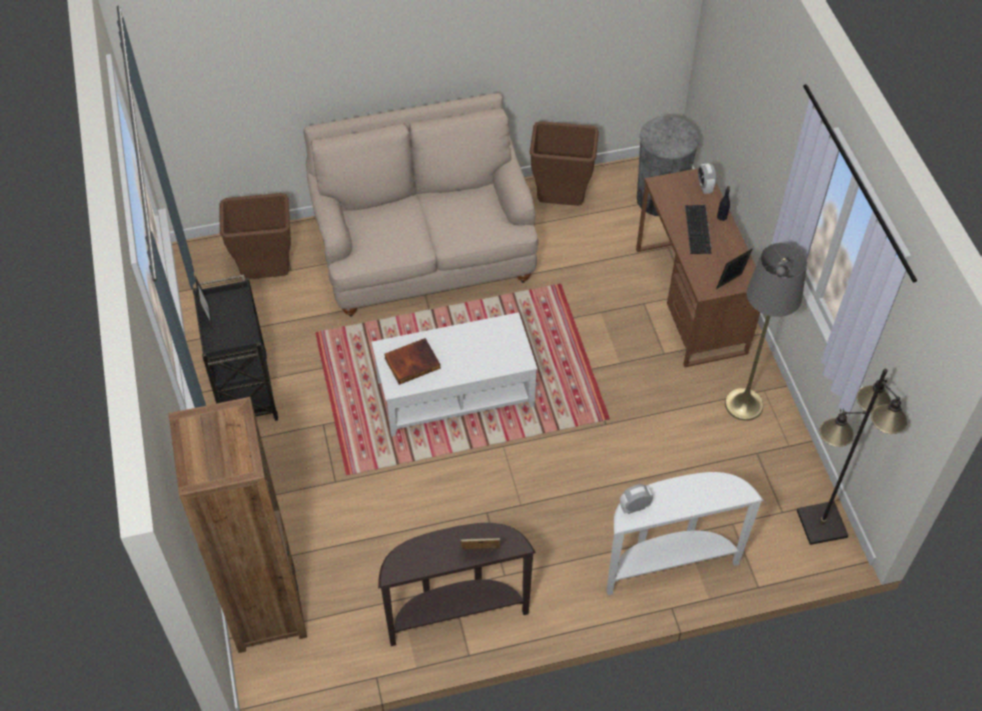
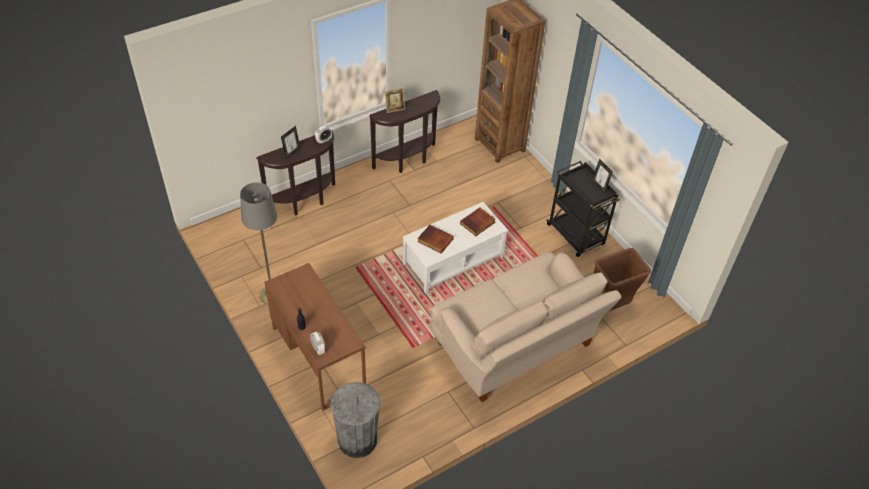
camera: 160 degrees right, 5 degrees down
brown trash can [530,121,599,206] -> none
white console table [606,472,764,595] -> brown console table [256,131,335,216]
keyboard [685,205,711,254] -> none
picture frame [716,248,753,289] -> picture frame moved to [281,126,300,159]
black floor lamp [797,369,907,545] -> none
none -> book [417,225,454,254]

